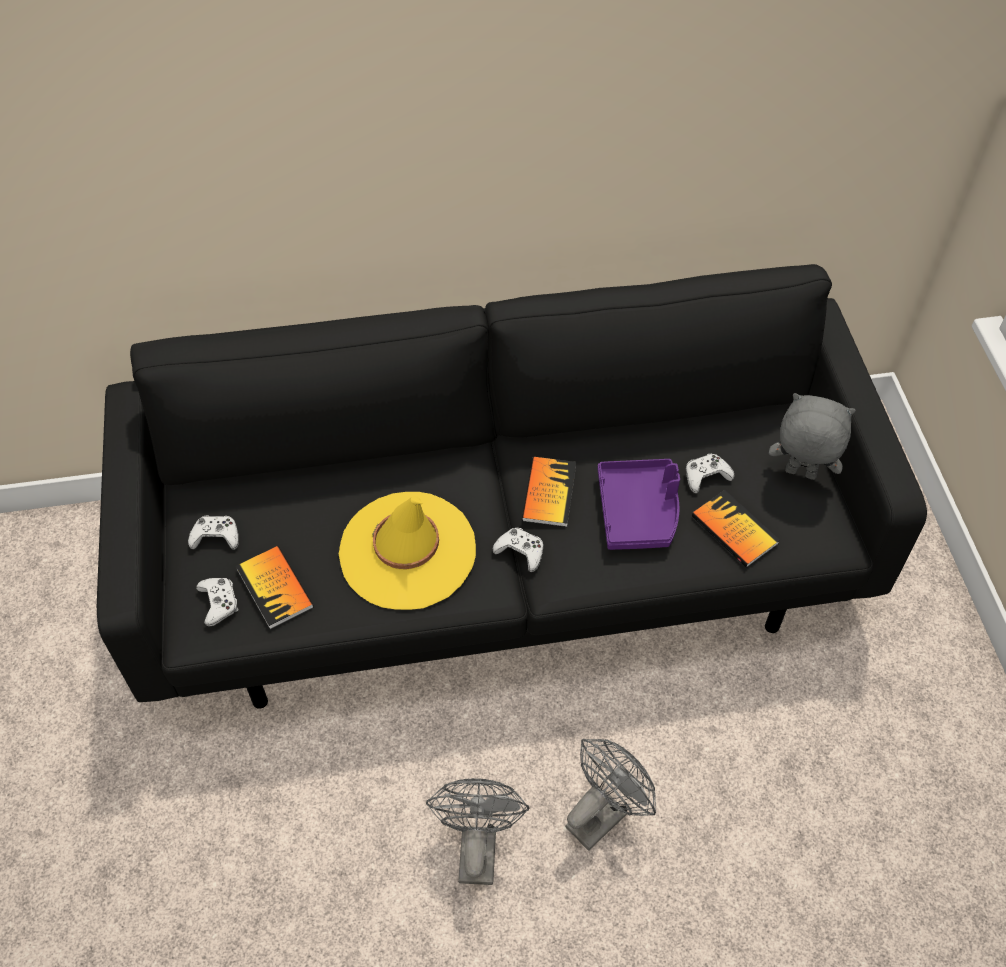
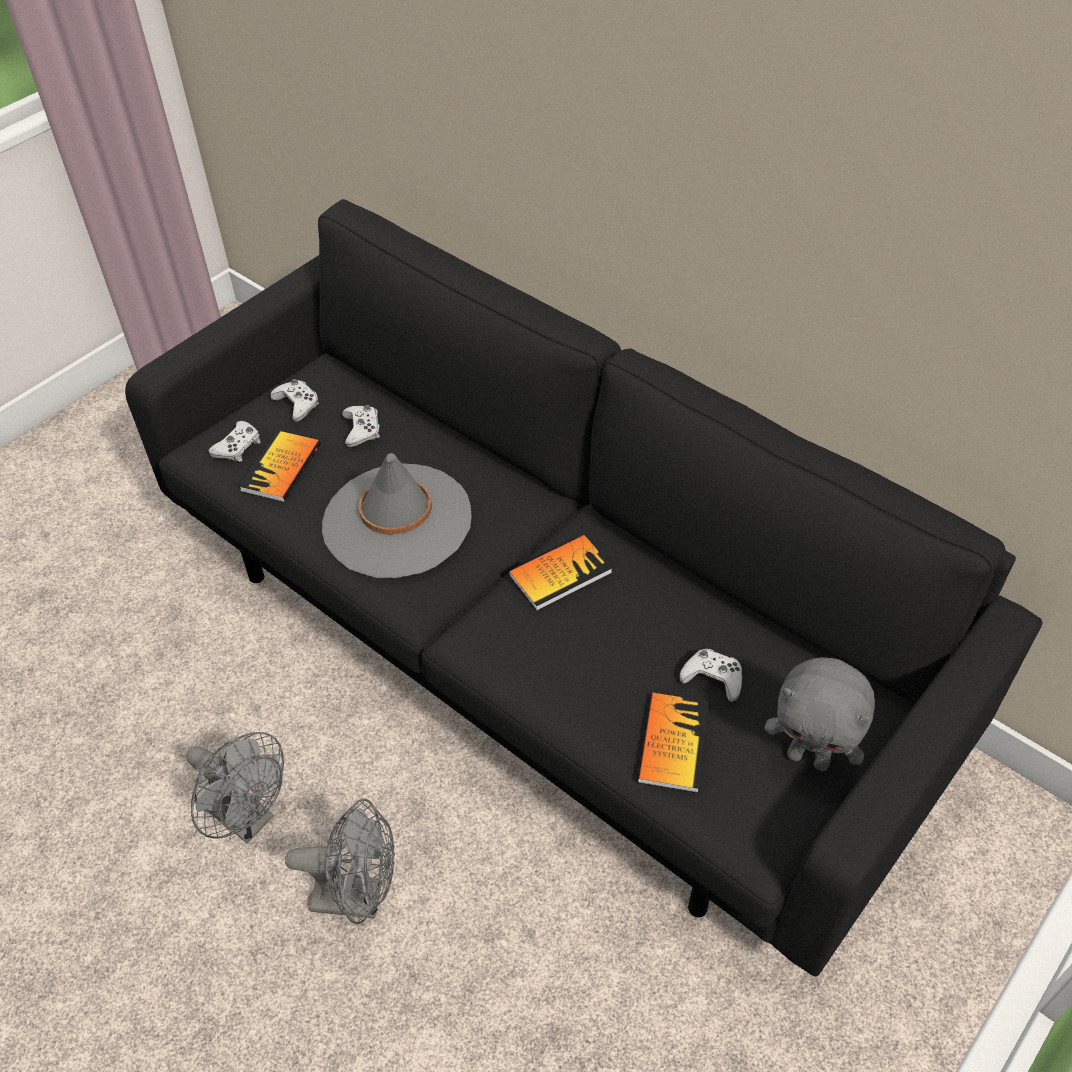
camera: 50 degrees right, 5 degrees down
yellow hat [339,492,476,610] -> grey hat [322,453,472,578]
grey fan [426,778,529,885] -> grey fan turned 75 degrees clockwise [186,732,284,843]
white game controller [492,528,544,572] -> white game controller moved to [342,405,380,447]
purple tray [598,459,680,550] -> none
grey plush toy [769,393,856,480] -> grey plush toy turned 135 degrees clockwise [765,657,875,771]

